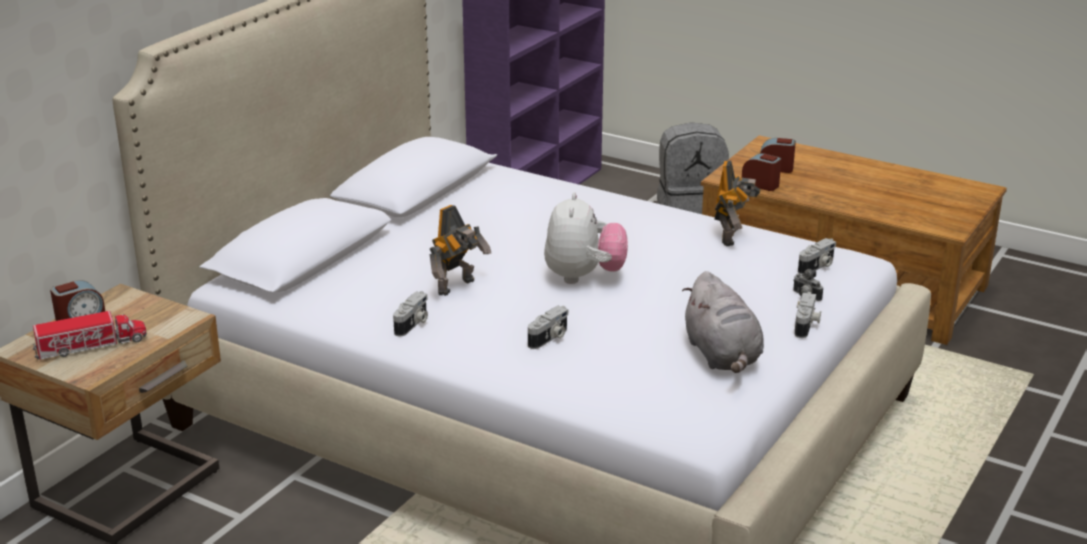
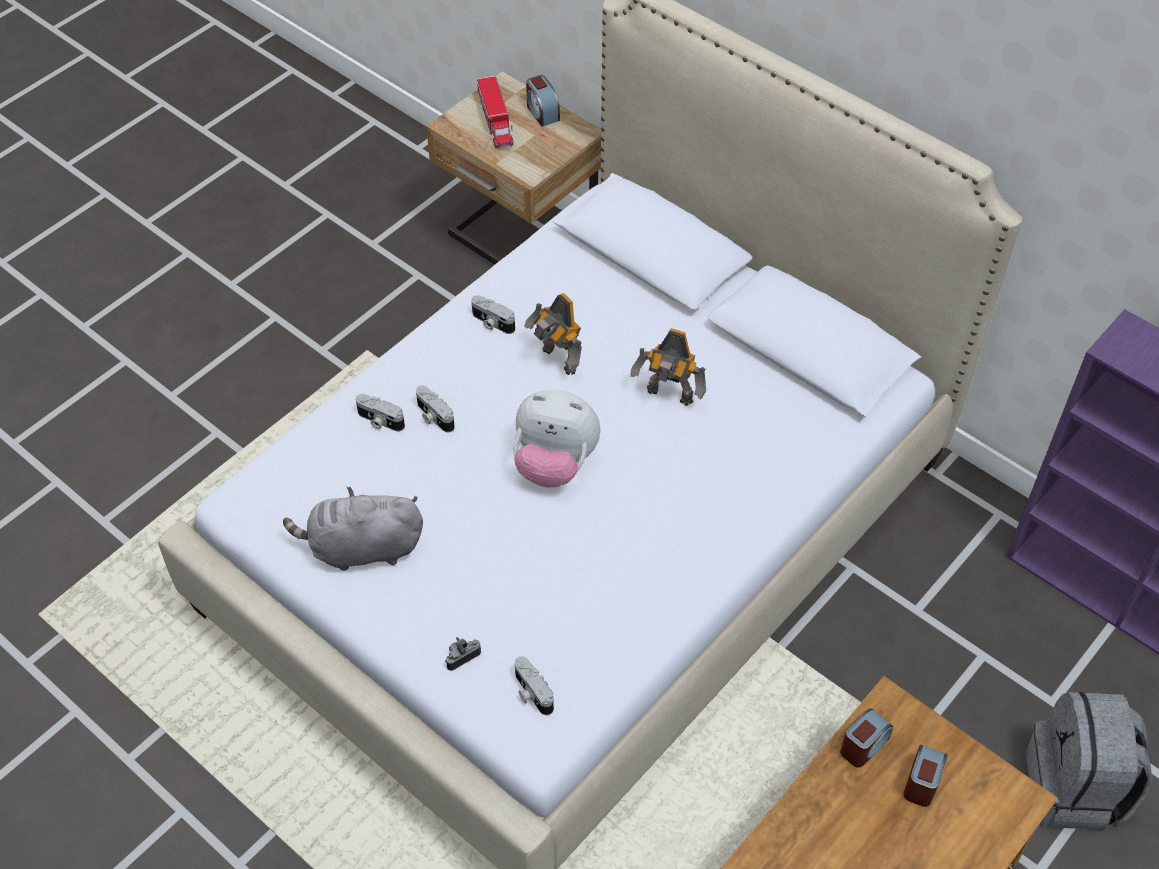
camera: 100 degrees right, 25 degrees up
toy robot [715,161,761,246] -> toy robot moved to [630,328,706,406]
camera [795,292,821,338] -> camera moved to [356,394,405,431]

